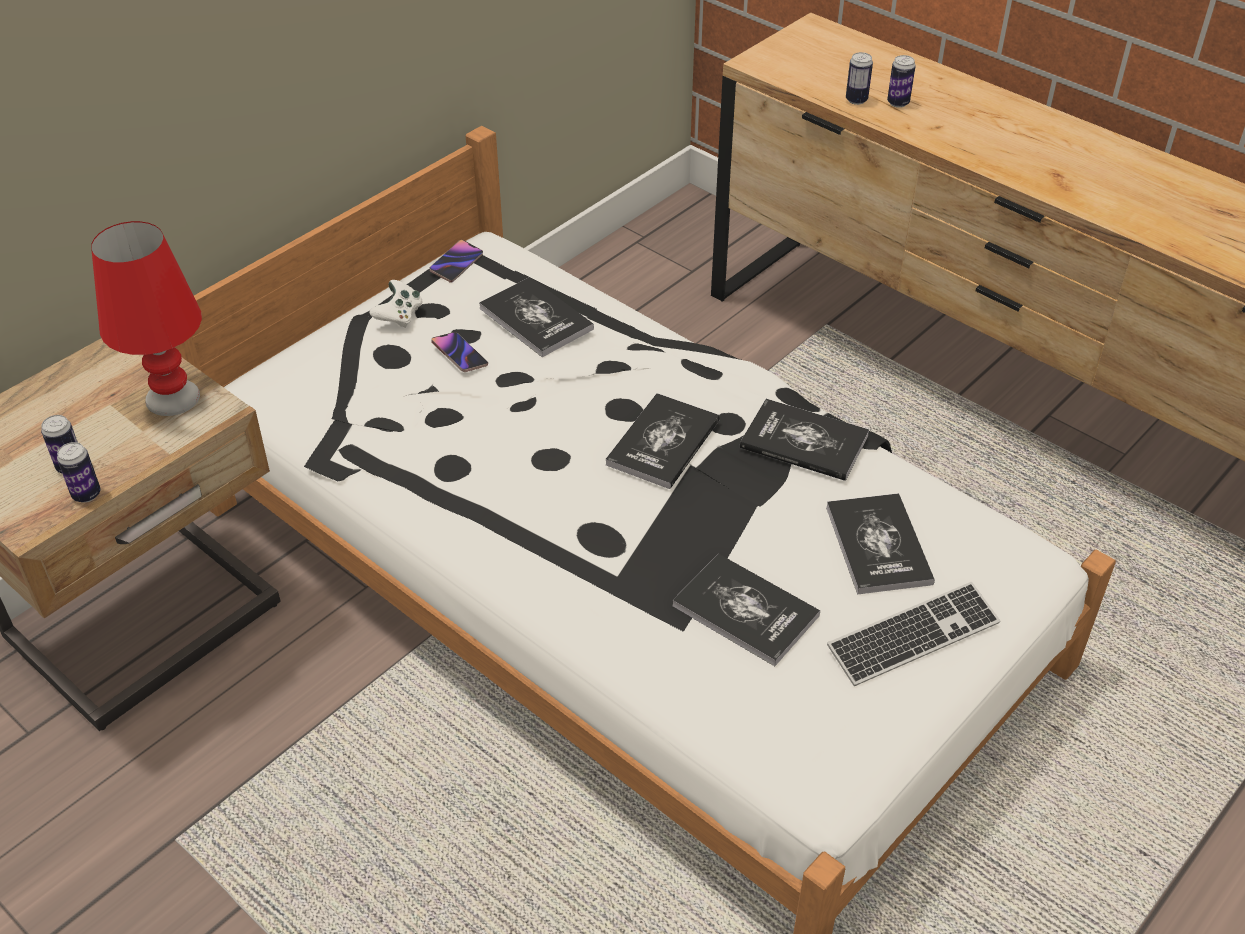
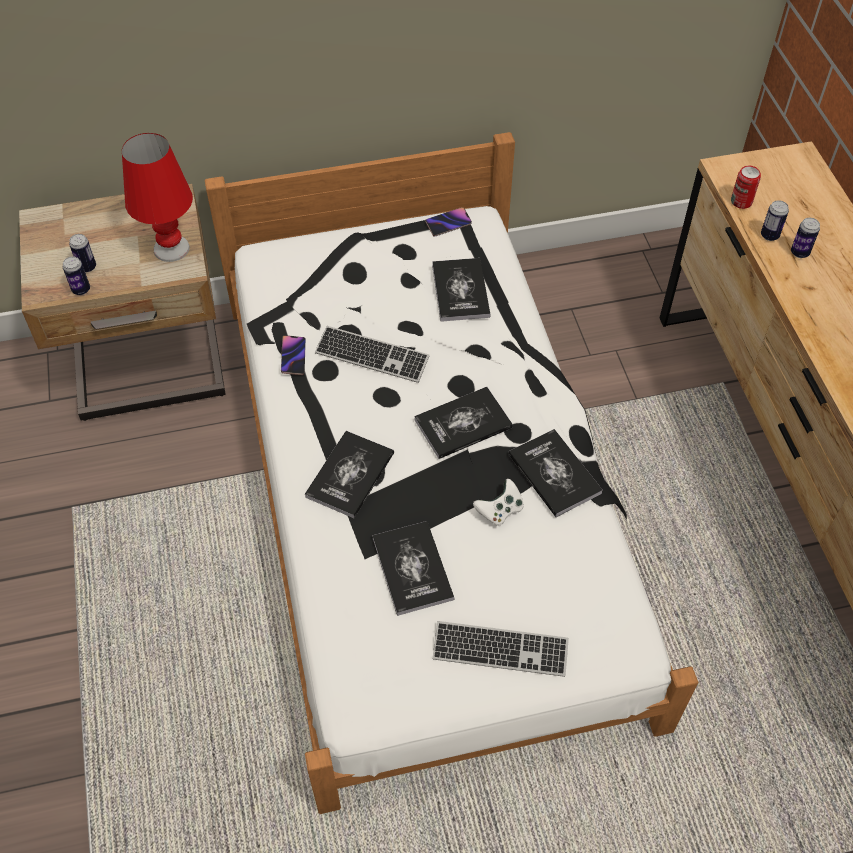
camera: 35 degrees right, 10 degrees up
white game controller [369,280,422,328] -> white game controller moved to [473,479,524,526]
phone [431,332,488,372] -> phone moved to [281,335,306,375]
book [826,493,935,595] -> book moved to [305,431,394,518]
none -> keyboard [315,326,429,383]
none -> can [731,166,761,209]

